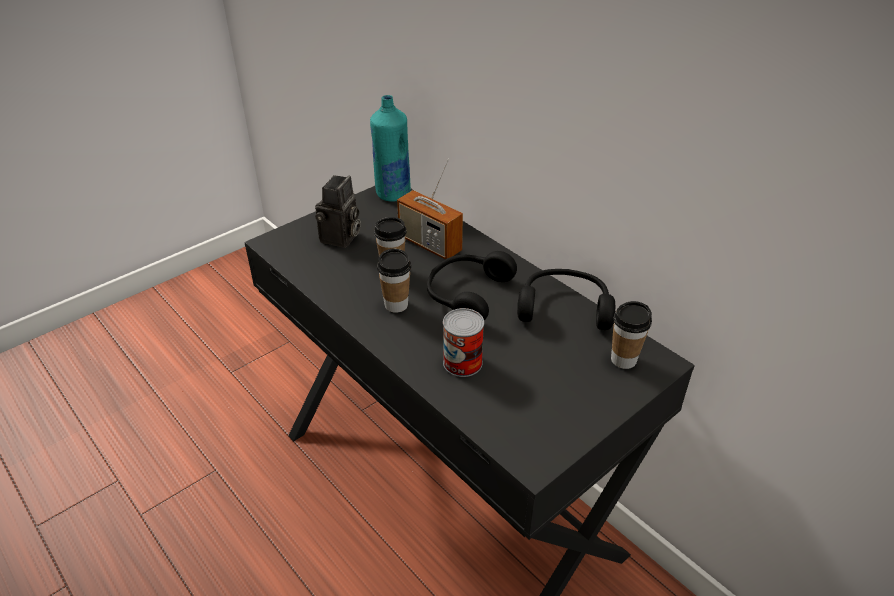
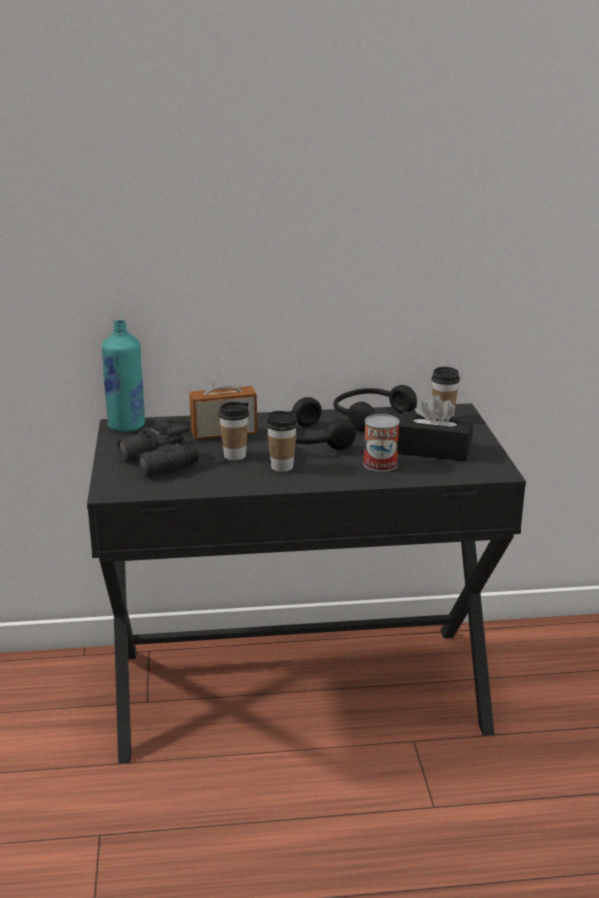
camera: 55 degrees left, 15 degrees down
camera [315,175,361,248] -> black binoculars [117,418,199,476]
none -> black tissue box [398,394,473,462]

